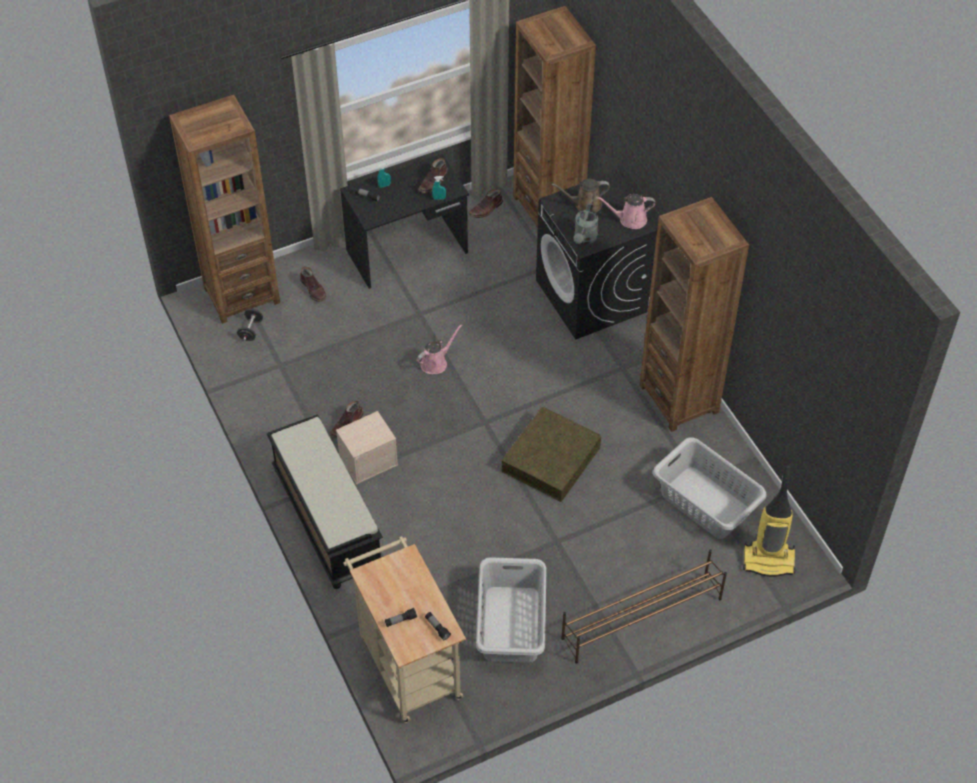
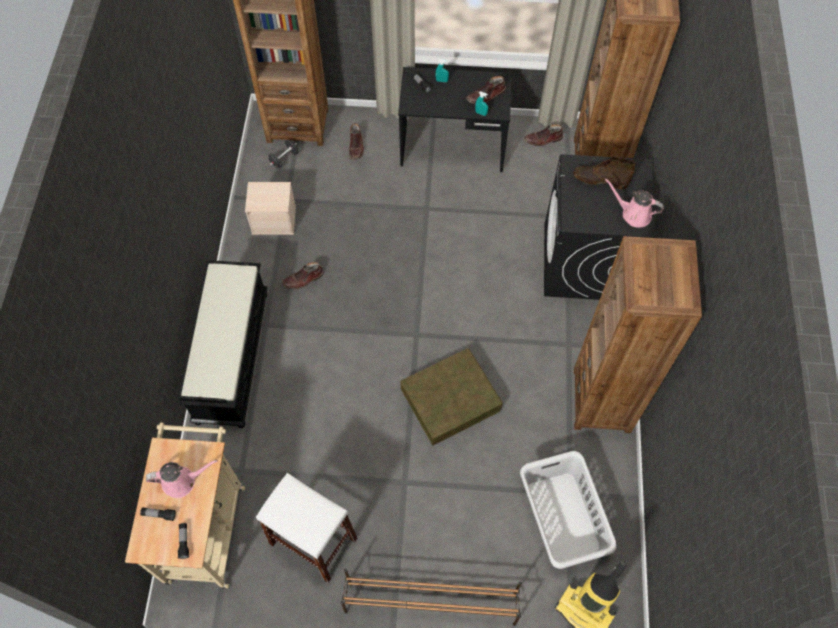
camera: 30 degrees right, 10 degrees up
beige storage box [336,411,398,484] -> beige storage box moved to [245,182,296,235]
pink watering can [417,324,462,374] -> pink watering can moved to [146,460,218,498]
grey laundry basket [476,557,546,663] -> white stool [256,473,358,583]
brown watering can [552,179,610,213] -> brown boot [573,156,636,189]
grey watering can [574,203,598,245] -> none

